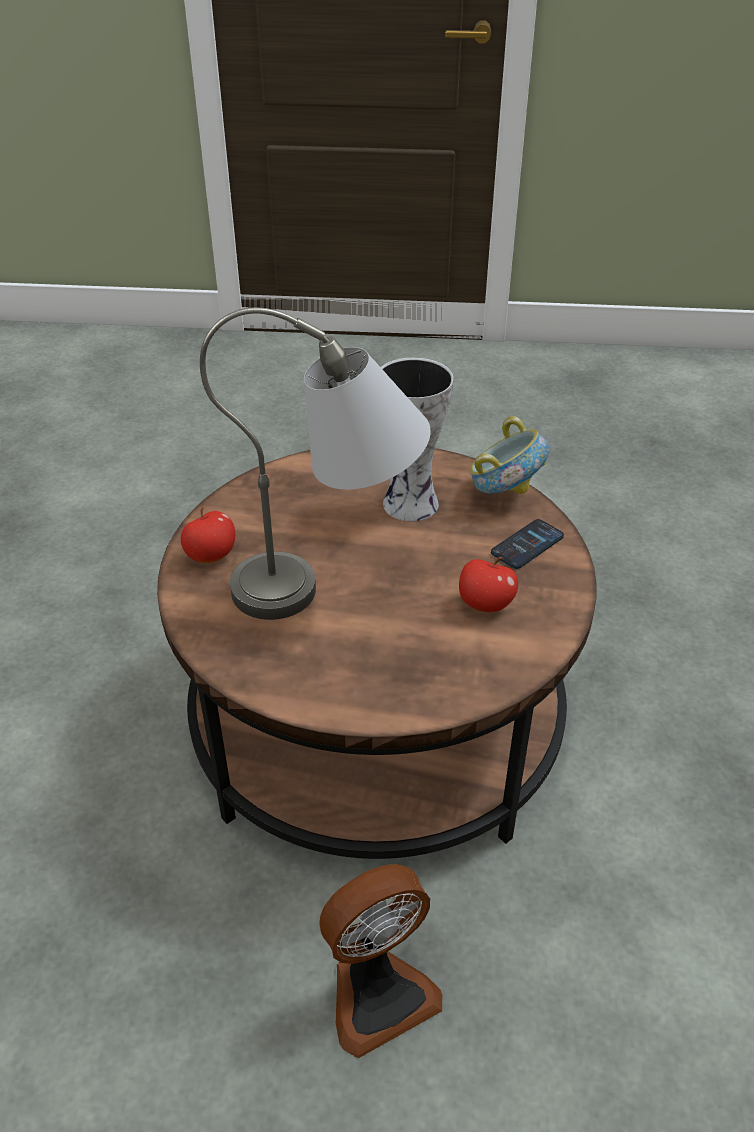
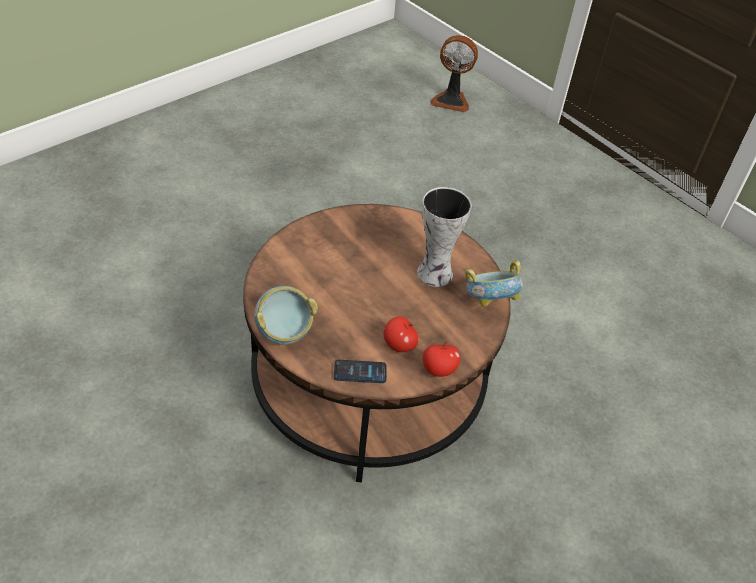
camera: 40 degrees right, 5 degrees up
apple [181,507,235,563] -> apple moved to [423,341,460,377]
grey table lamp [200,307,431,620] -> none
fan [319,864,442,1058] -> fan moved to [430,35,478,112]
phone [491,519,564,569] -> phone moved to [334,360,387,383]
none -> bowl [255,286,318,345]

